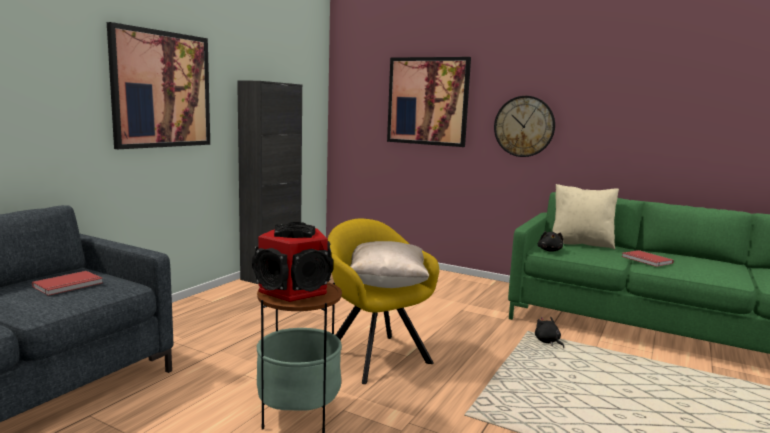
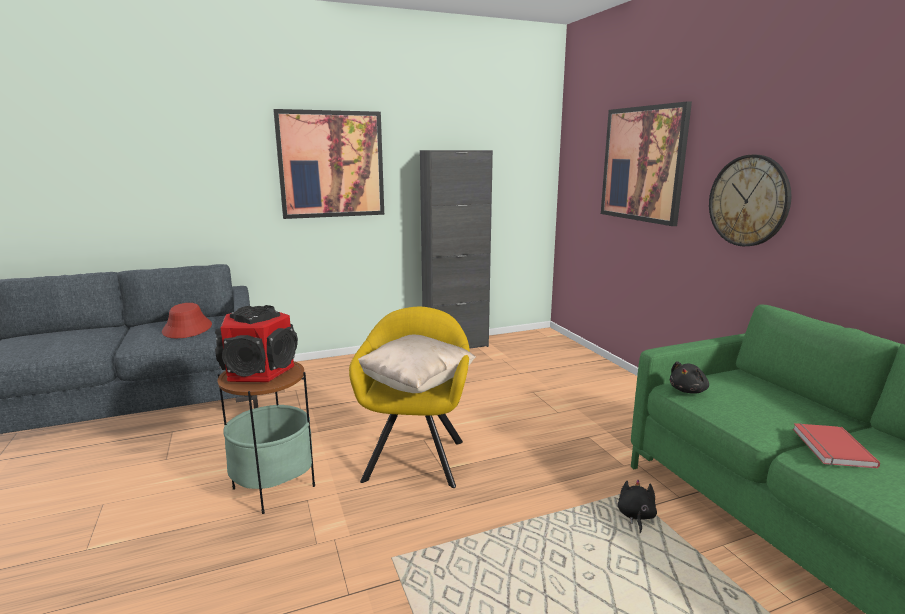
camera: 40 degrees right, 5 degrees up
red book [32,271,103,296] -> red hat [162,303,212,338]
beige pillow [553,184,619,249] -> none

